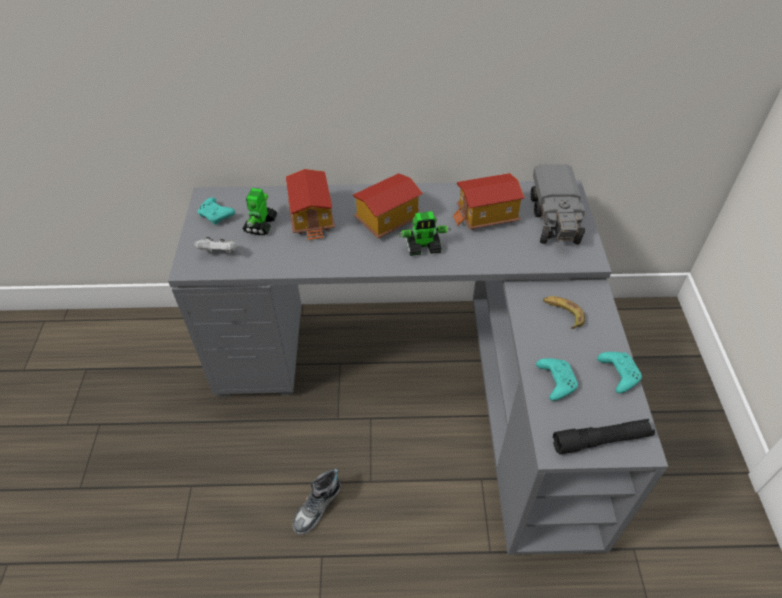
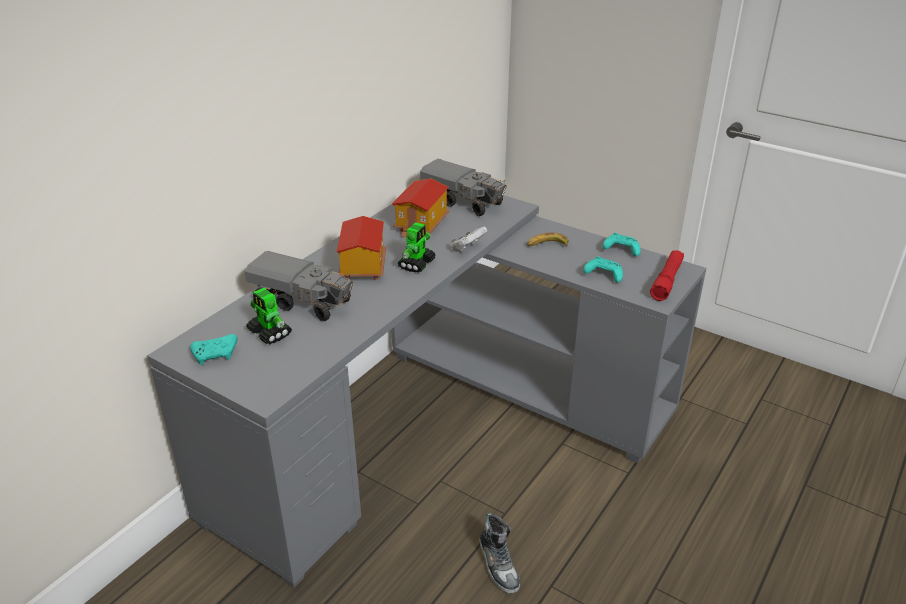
camera: 55 degrees left, 15 degrees down
white game controller [194,237,236,254] -> white game controller moved to [452,227,487,252]
toy house [286,169,335,241] -> toy truck [245,251,354,321]
black flashlight [553,419,655,455] -> red flashlight [650,250,684,301]

